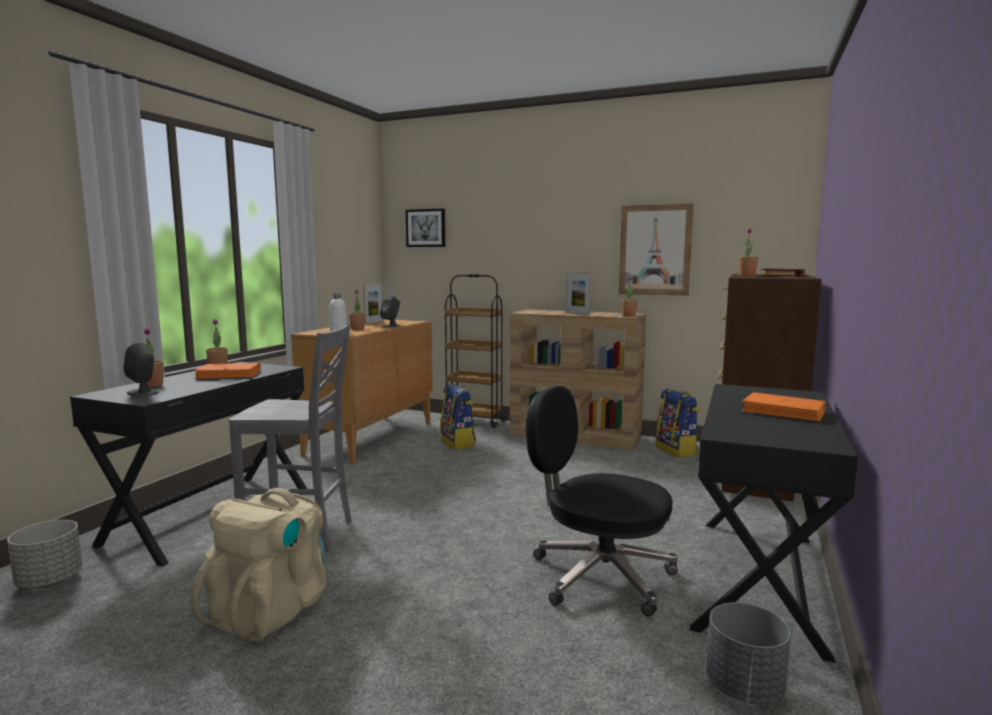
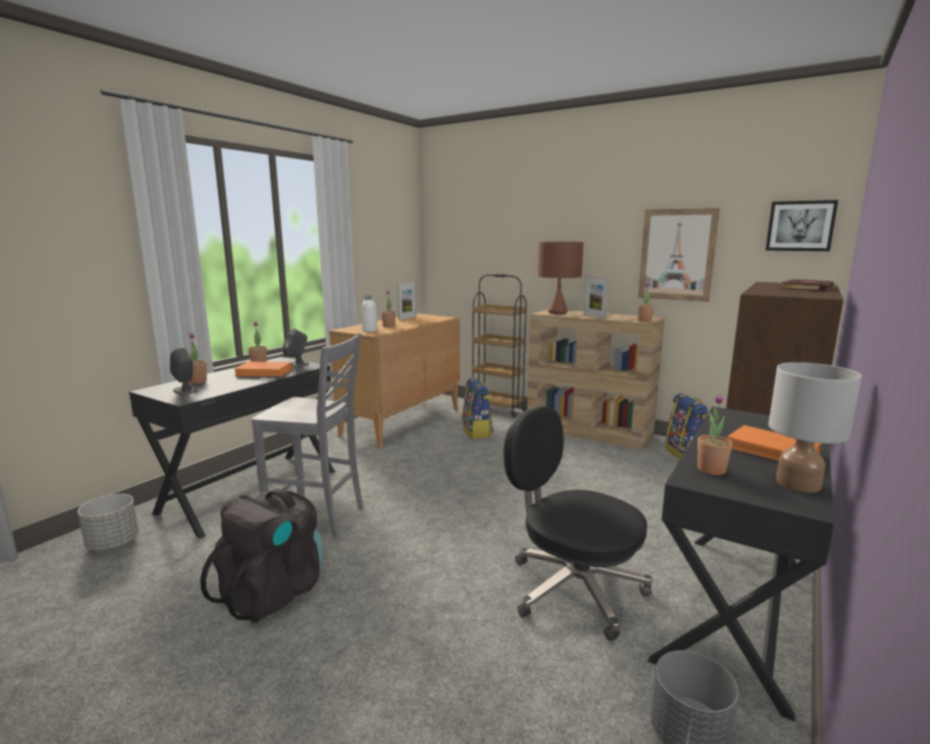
camera: 10 degrees right, 5 degrees up
beige backpack [191,488,326,641] -> black backpack [200,488,323,623]
grey speaker [380,295,401,328] -> grey speaker moved to [283,328,309,367]
picture [406,209,445,247] -> picture moved to [766,200,838,251]
potted plant [738,228,759,276] -> potted plant moved to [697,393,733,475]
none -> brown table lamp [538,242,583,314]
none -> grey table lamp [768,362,862,493]

